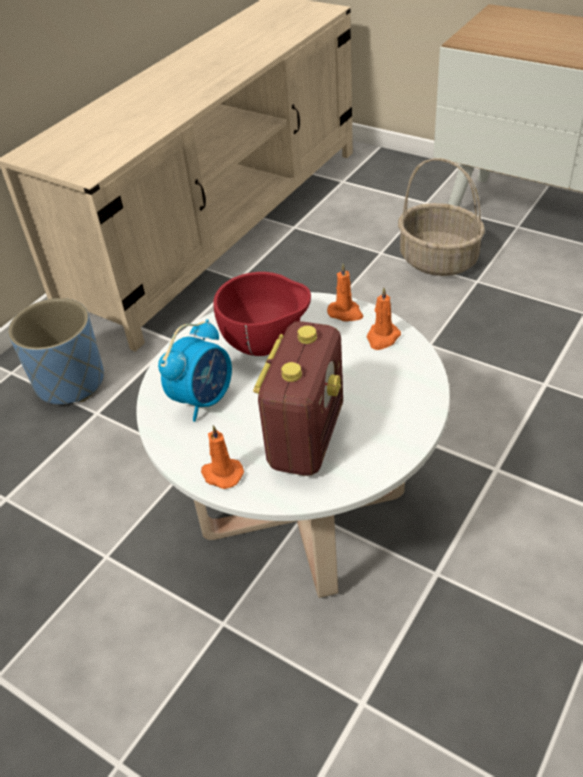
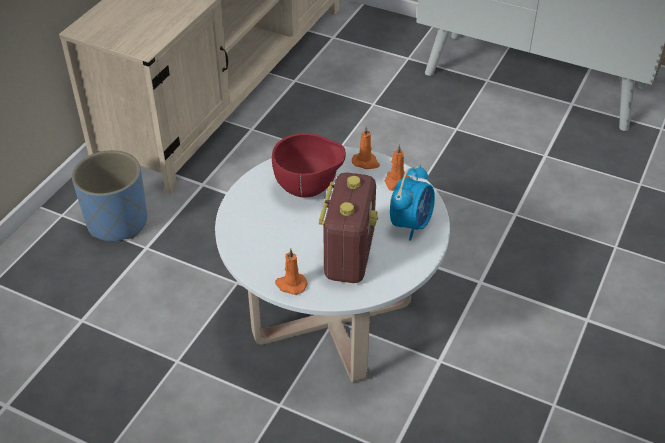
camera: 10 degrees left, 0 degrees up
alarm clock [158,319,232,422] -> alarm clock moved to [390,165,435,241]
basket [398,158,485,276] -> none

